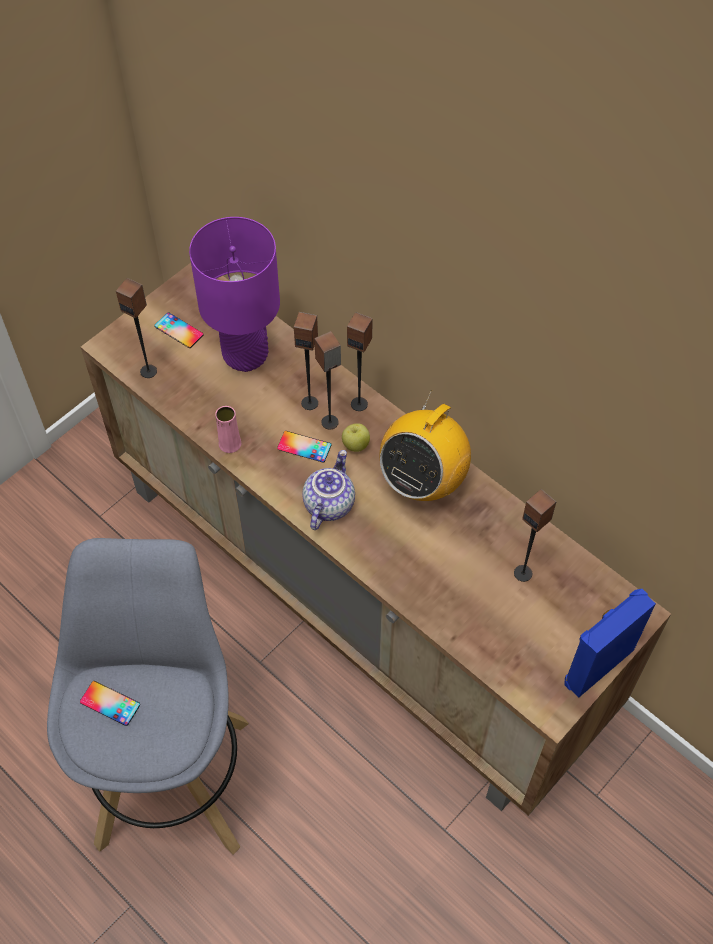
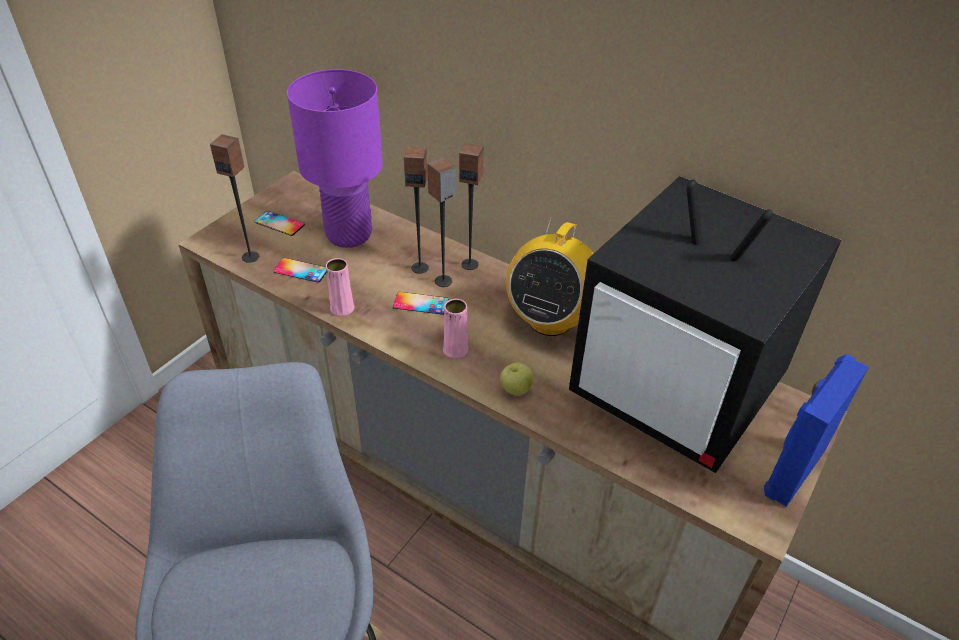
camera: 10 degrees left, 15 degrees down
phone [80,681,140,726] -> phone moved to [274,258,327,283]
teapot [302,450,355,530] -> pink vase [443,299,468,359]
apple [342,423,370,452] -> apple moved to [500,362,533,396]
speaker [514,489,556,582] -> television [569,176,842,473]

